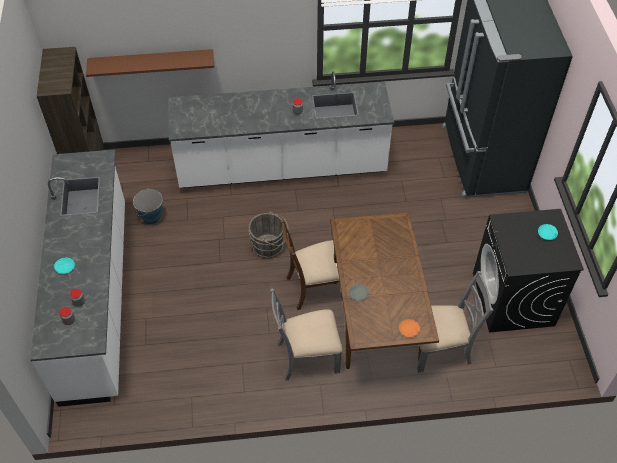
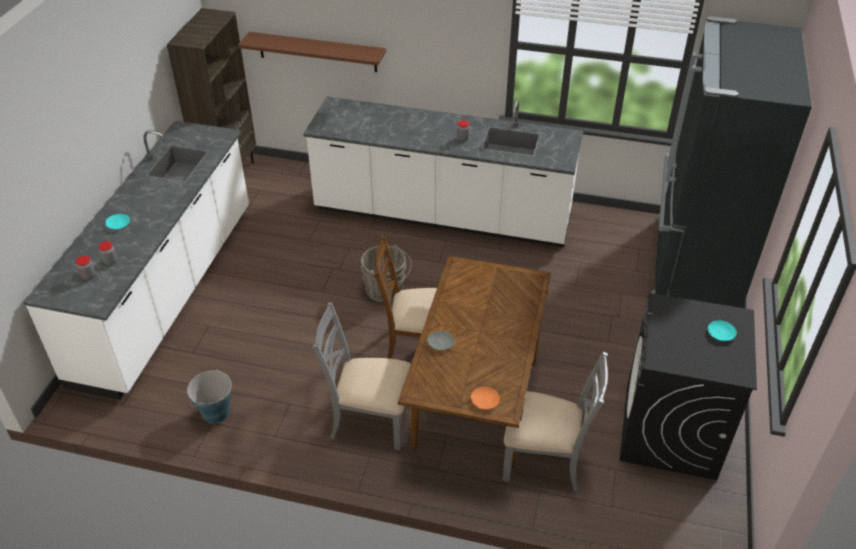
camera: 20 degrees right, 10 degrees down
bucket [133,188,163,225] -> bucket moved to [187,370,232,423]

